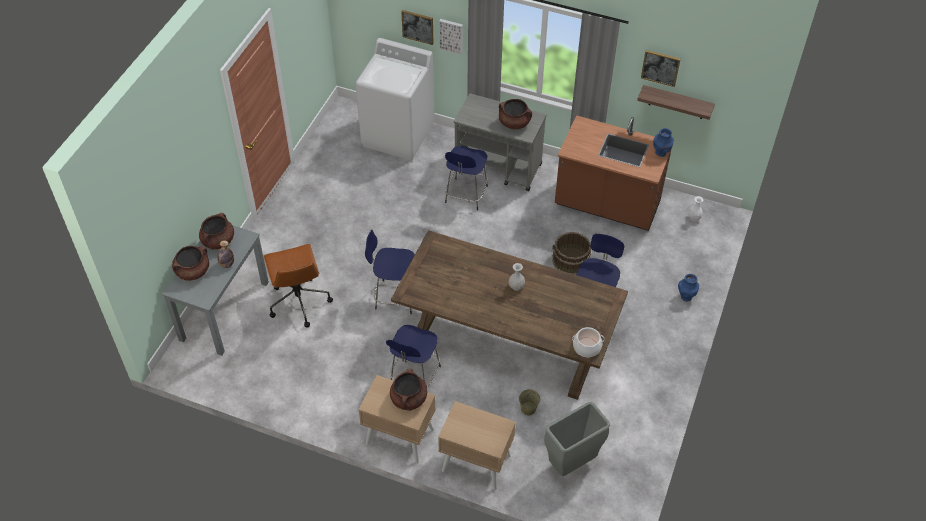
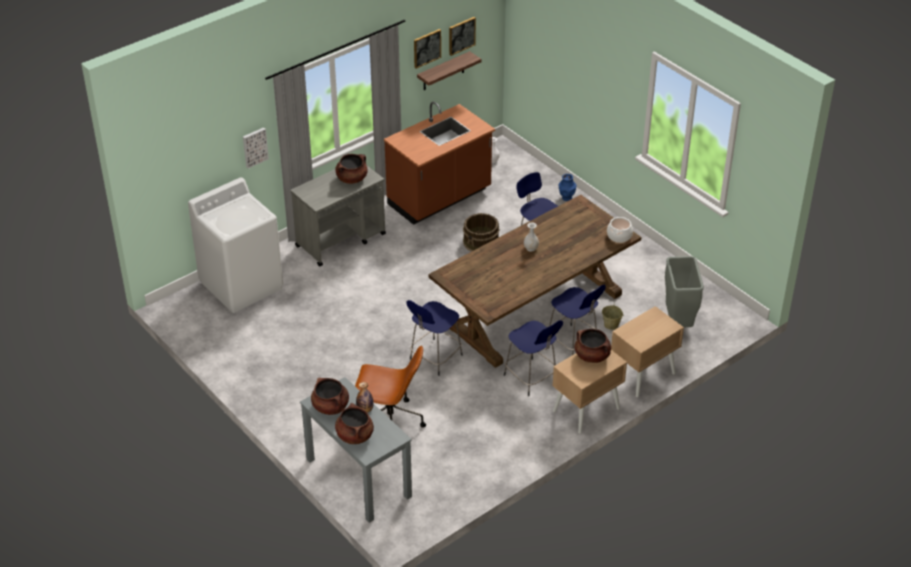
camera: 60 degrees left, 10 degrees down
picture [401,10,433,45] -> picture moved to [449,17,476,56]
blue stool [445,146,488,211] -> blue stool moved to [549,285,606,355]
blue vase [653,128,674,157] -> none

